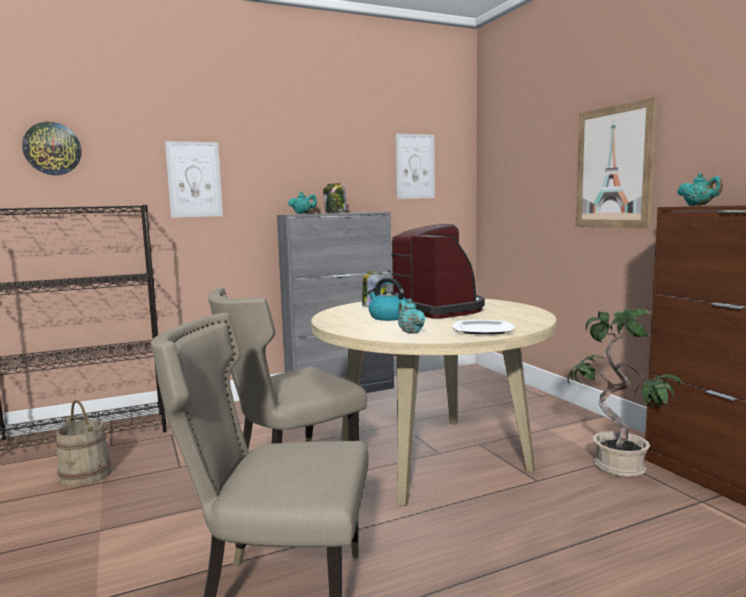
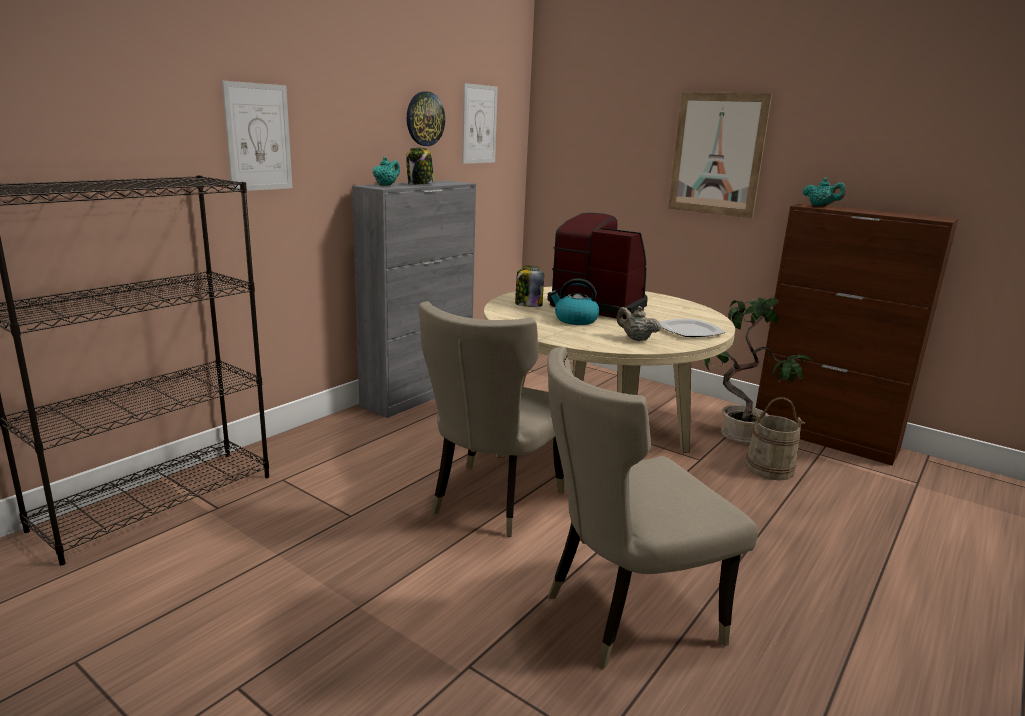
camera: 30 degrees left, 10 degrees up
wall clock [22,122,82,175] -> wall clock moved to [407,91,445,146]
beige bucket [56,400,111,487] -> beige bucket moved to [745,397,805,480]
turquoise teapot [398,298,425,333] -> beige teapot [616,306,661,341]

